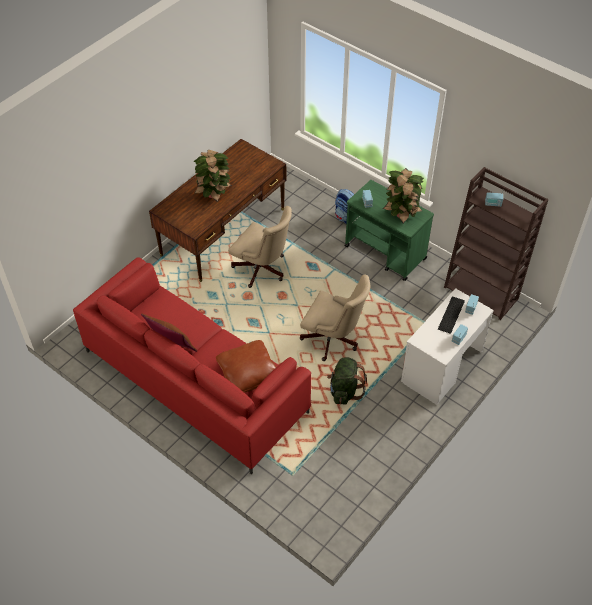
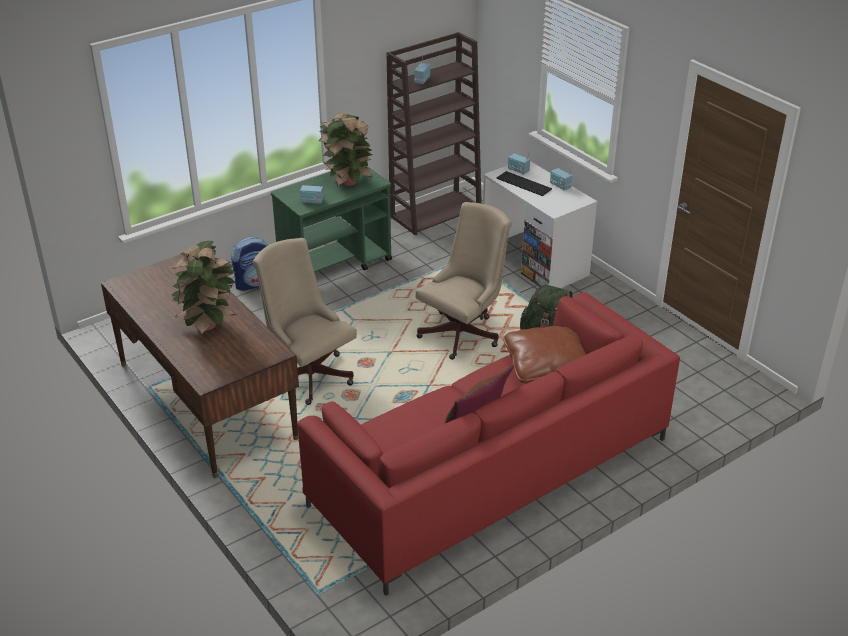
camera: 75 degrees left, 15 degrees down
beige office chair [228,206,292,288] -> beige office chair turned 90 degrees counterclockwise [253,238,357,405]

